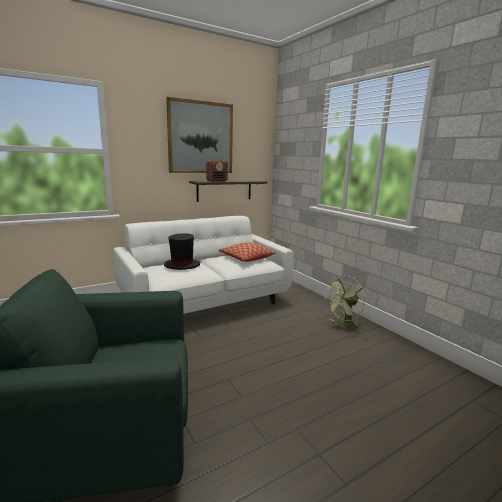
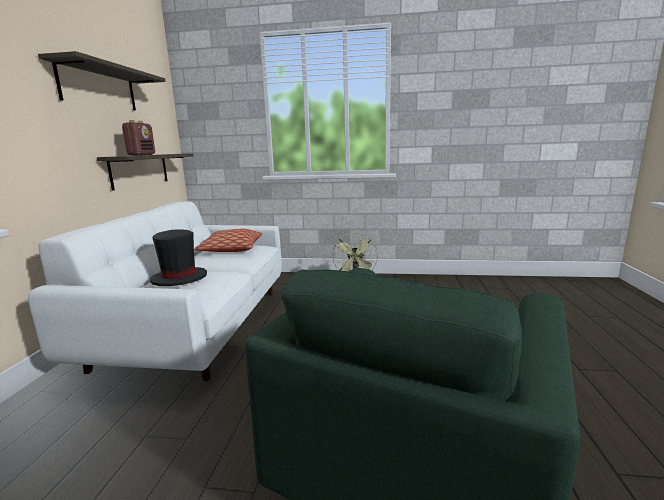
camera: 50 degrees left, 0 degrees up
picture [166,97,233,173] -> shelf [38,51,166,110]

